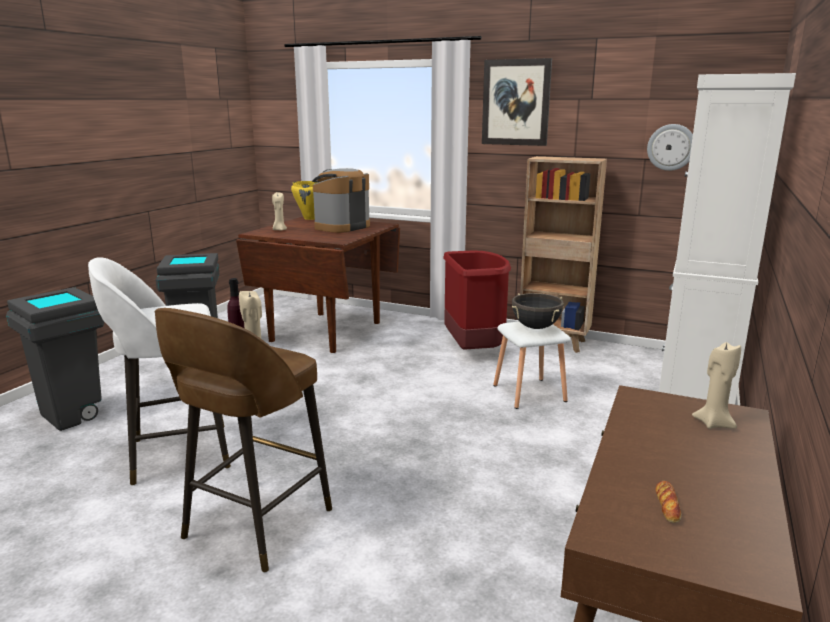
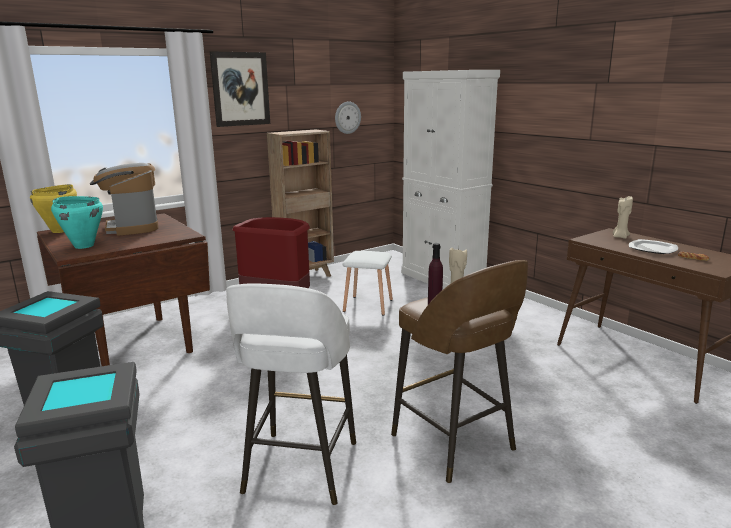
camera: 60 degrees left, 0 degrees up
beige candle [272,192,287,230] -> turquoise cooking pot [51,196,103,249]
black cooking pot [512,293,564,329] -> none
none -> plate [629,239,678,254]

